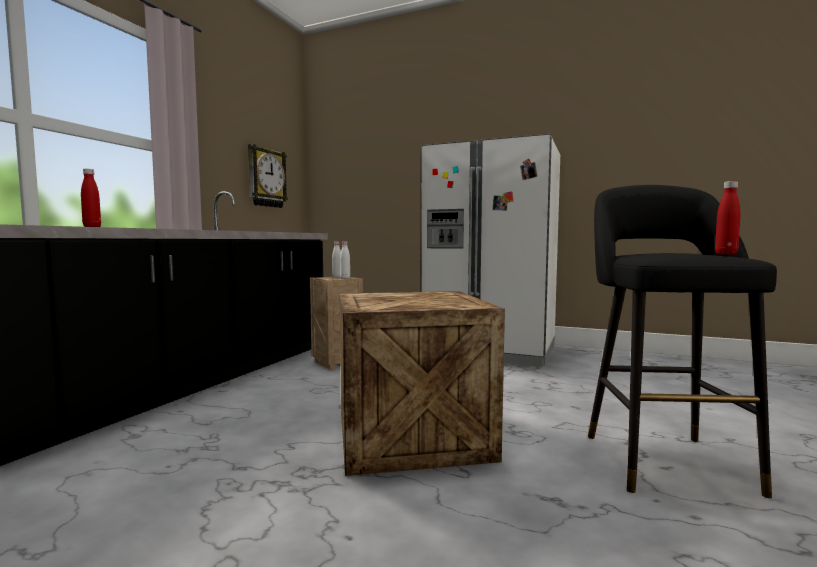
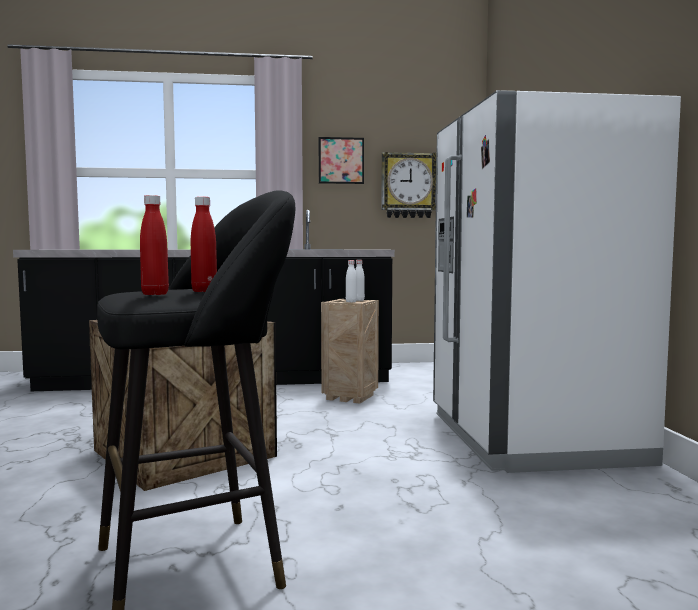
camera: 60 degrees right, 0 degrees up
red bottle [81,168,101,227] -> red bottle moved to [191,196,217,292]
none -> picture [319,137,364,184]

